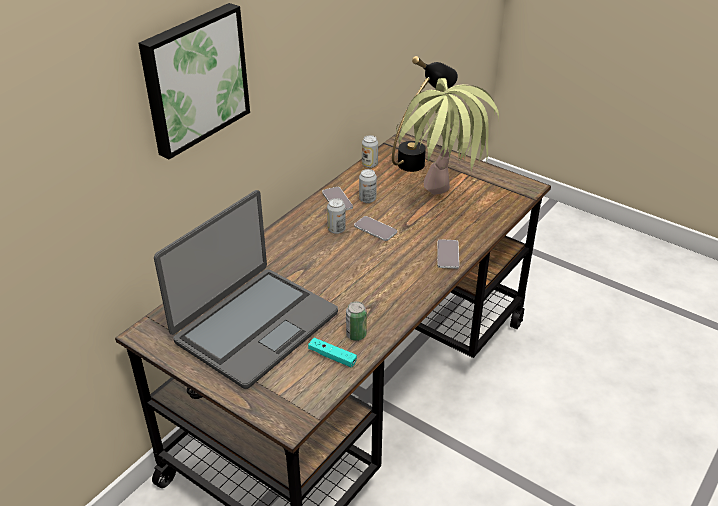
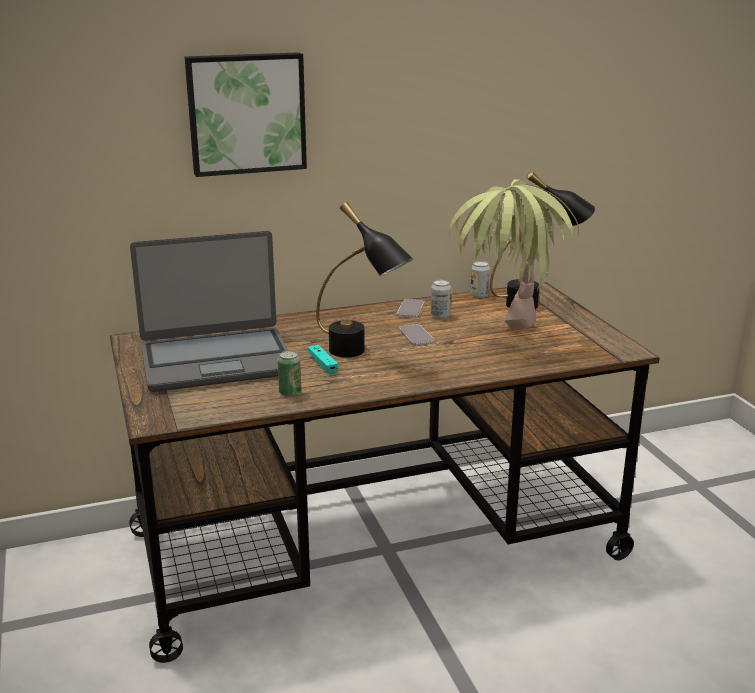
camera: 35 degrees right, 15 degrees down
turquoise game controller [308,338,357,368] -> turquoise game controller moved to [308,345,338,374]
can [327,198,346,234] -> none
phone [437,239,459,269] -> none
none -> black table lamp [316,202,413,357]

